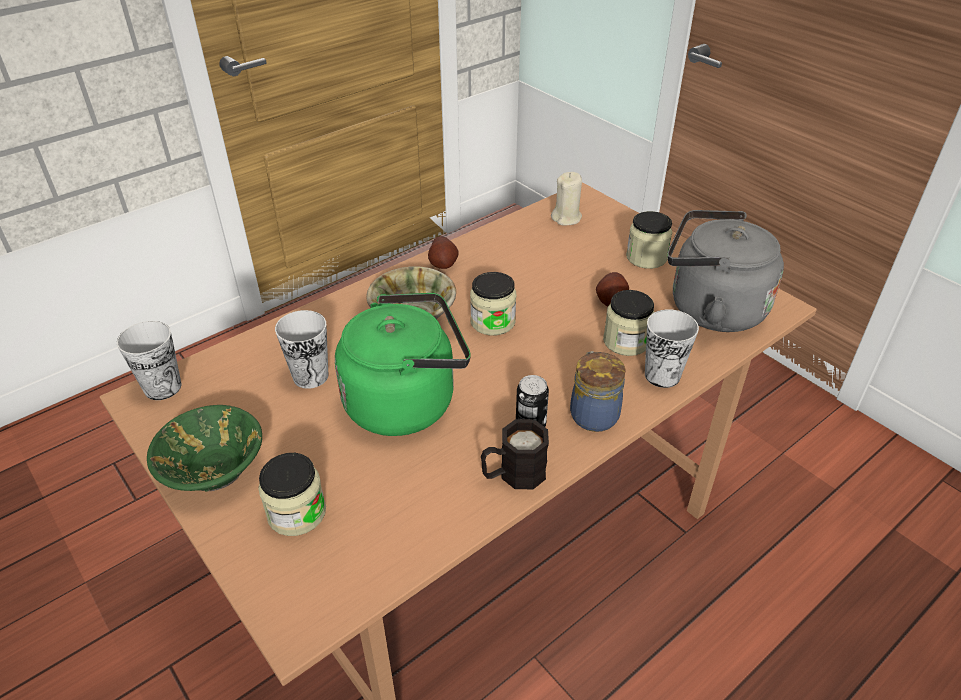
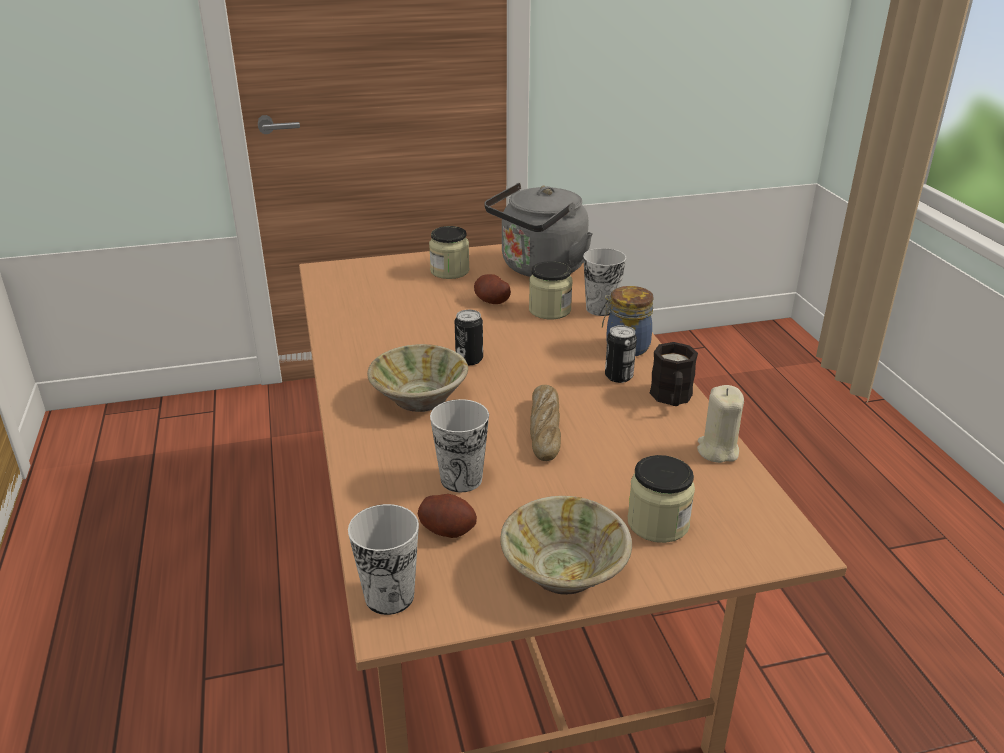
camera: 65 degrees left, 10 degrees down
green bowl [147,405,262,491] -> beige bowl [500,496,632,595]
green kettle [335,293,471,436] -> bread [530,385,561,461]
potato [428,236,459,269] -> potato moved to [418,494,477,538]
jar [470,272,517,336] -> can [455,310,483,365]
beige candle [551,172,582,225] -> beige candle moved to [697,385,744,463]

